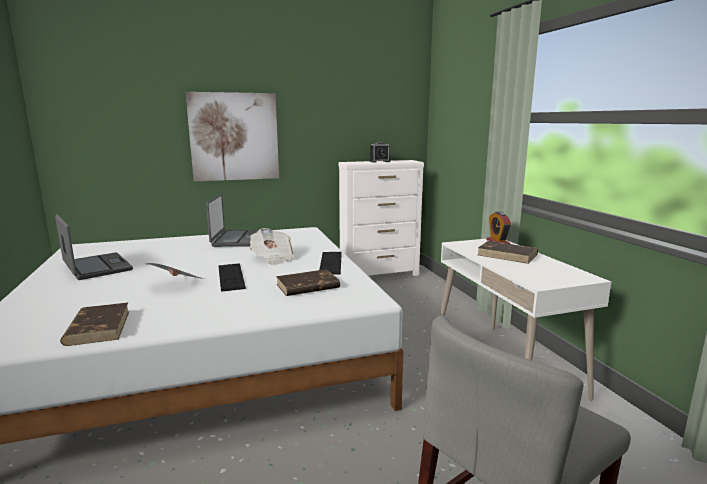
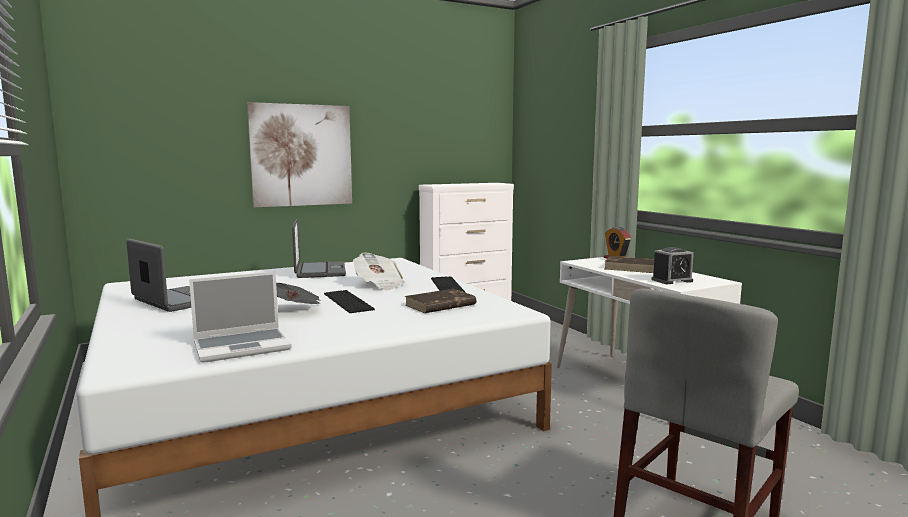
camera: 10 degrees left, 5 degrees down
brown book [60,303,129,346] -> laptop [189,272,292,363]
alarm clock [369,142,390,162] -> alarm clock moved to [651,247,694,284]

